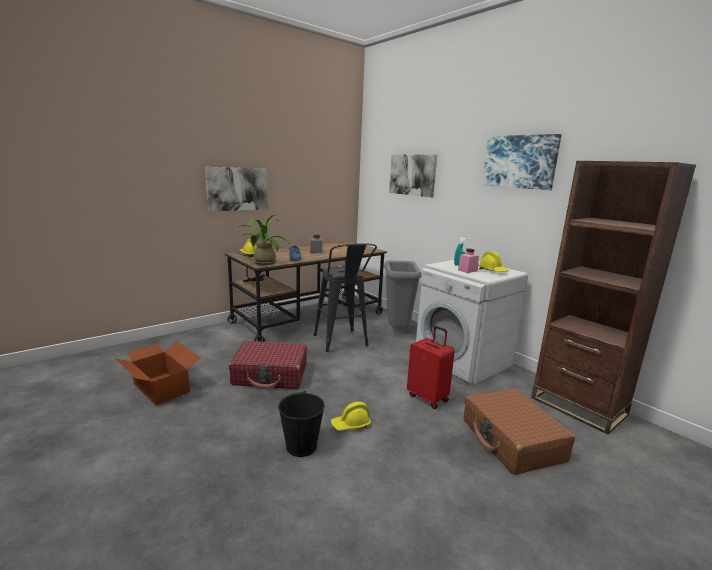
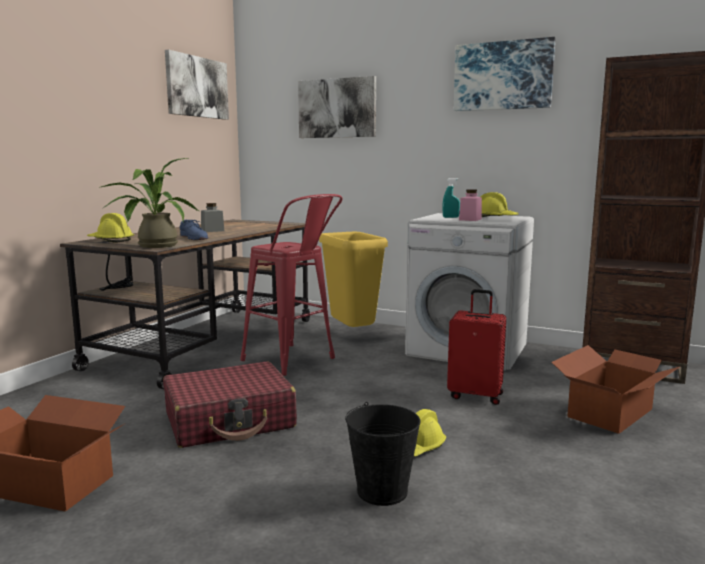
camera: 25 degrees left, 5 degrees down
picture [205,167,268,211] -> picture moved to [165,49,229,120]
black stool [314,244,377,352] -> red stool [240,194,343,376]
grey trash can [384,260,422,327] -> yellow trash can [319,232,388,327]
brown suitcase [464,388,575,475] -> cardboard box [551,345,679,434]

